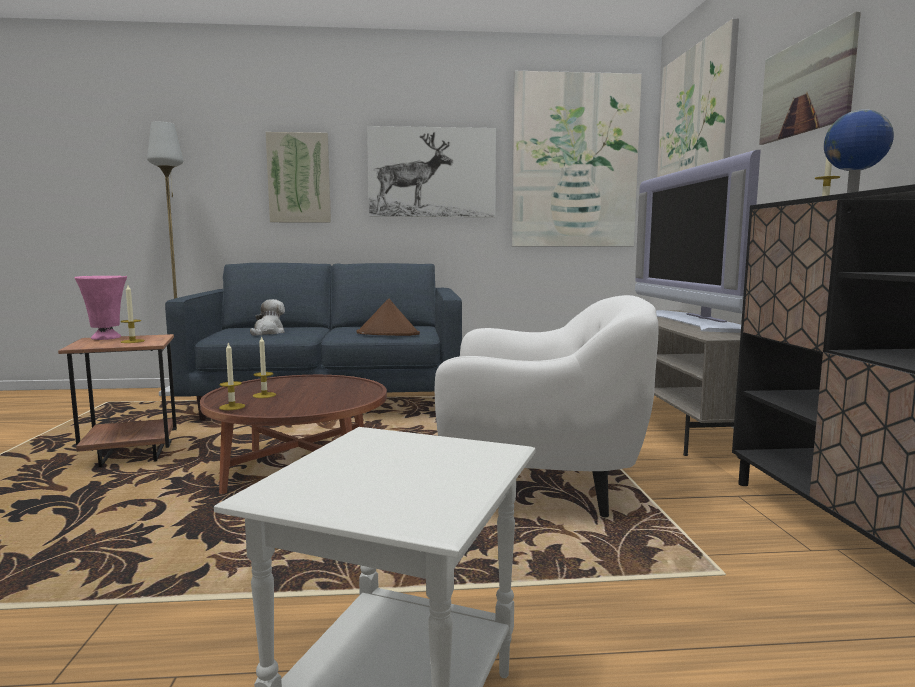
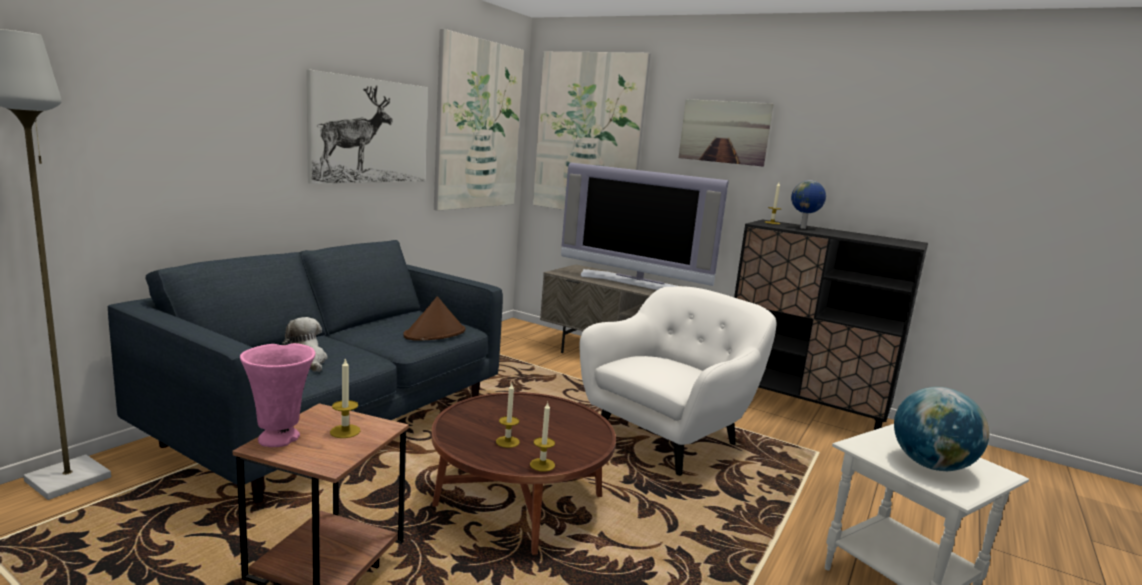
camera: 55 degrees left, 5 degrees up
picture [266,132,331,223] -> none
none -> globe [894,387,989,471]

